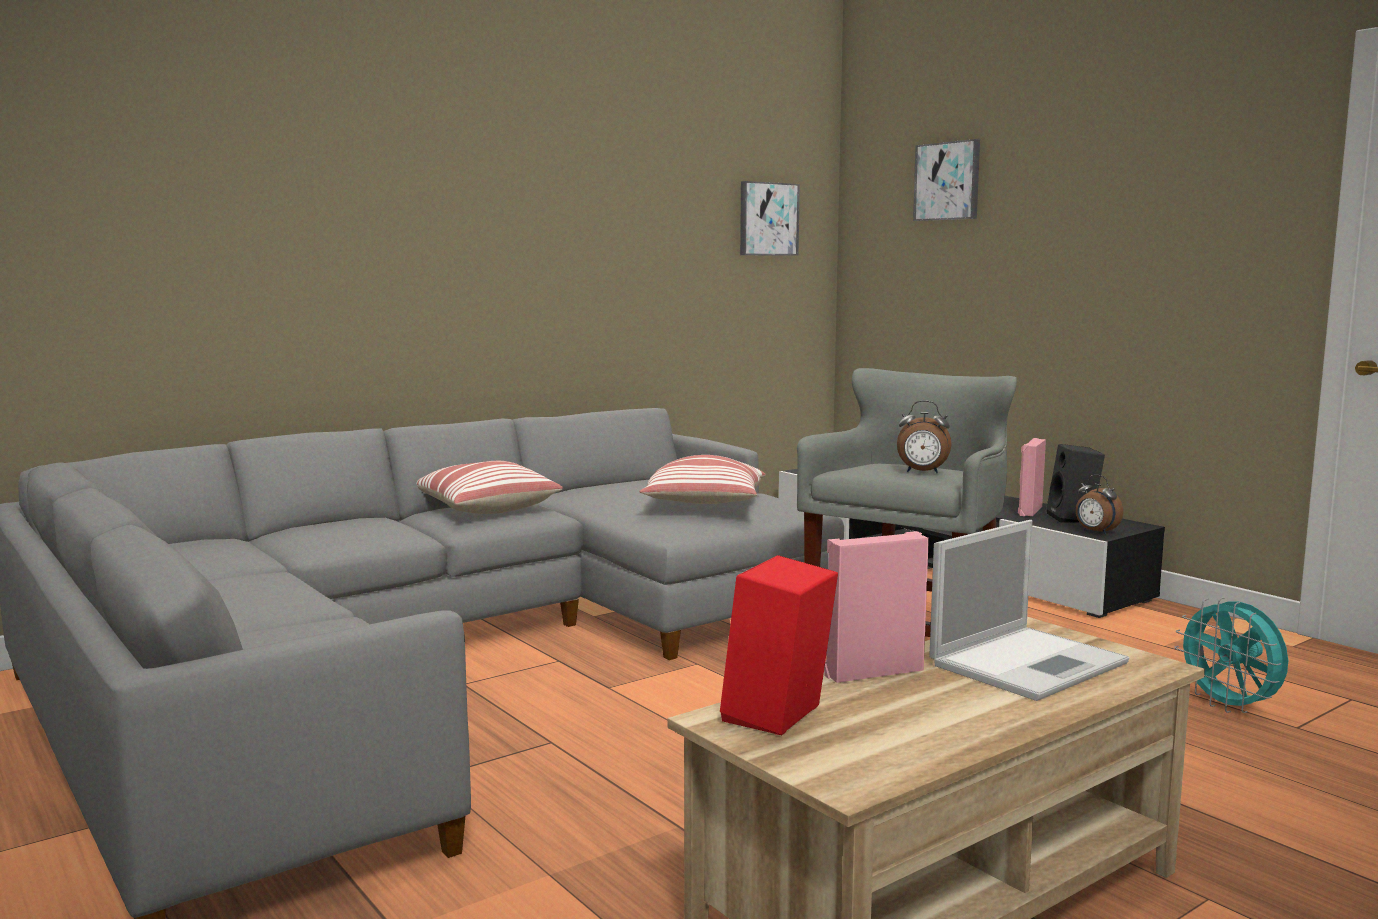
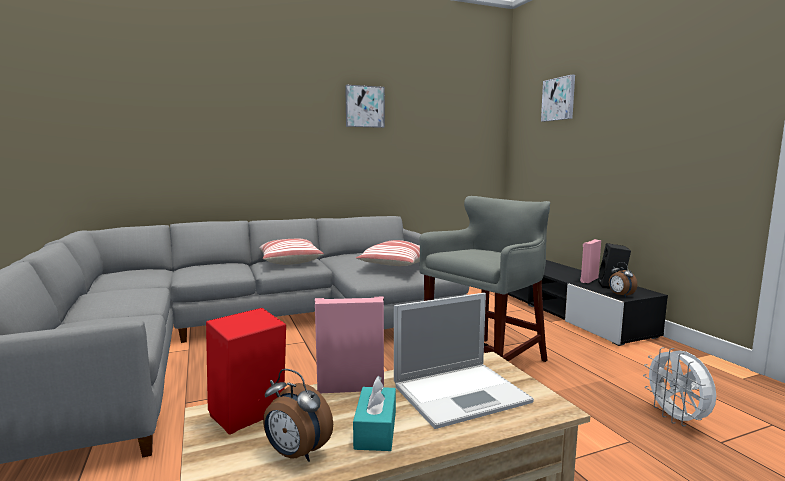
camera: 15 degrees right, 0 degrees up
picture [740,181,800,256] -> picture moved to [345,85,385,128]
alarm clock [897,400,952,473] -> alarm clock moved to [263,369,333,462]
turquoise fan [1174,597,1288,713] -> white fan [643,347,716,426]
none -> turquoise tissue box [353,376,396,451]

